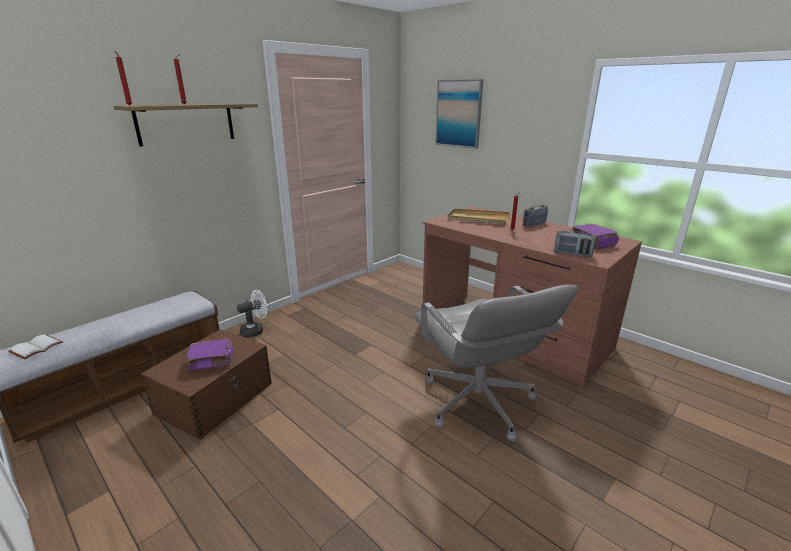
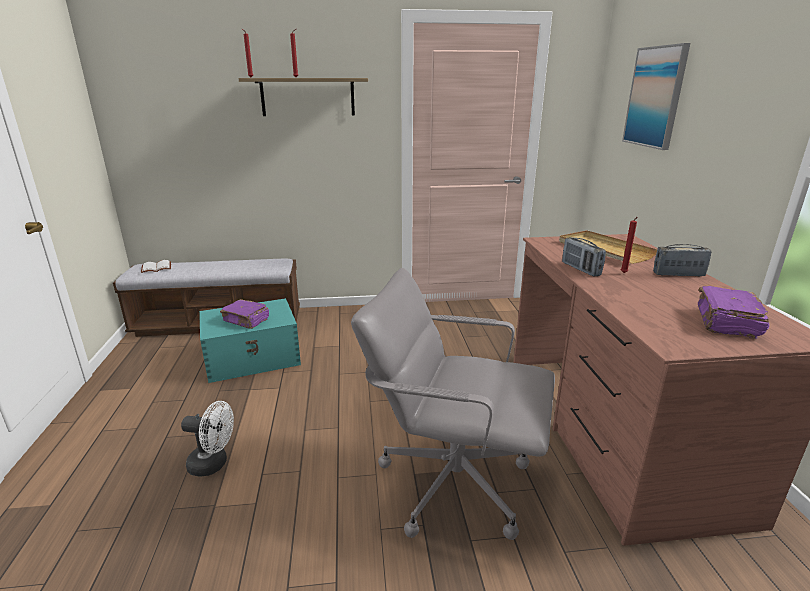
camera: 40 degrees right, 0 degrees up
brown storage box [141,329,272,440] -> turquoise storage box [199,298,301,383]
white fan [237,290,268,338] -> white fan moved to [181,401,234,476]
grey office chair [415,285,578,442] -> grey office chair turned 90 degrees clockwise [351,268,555,540]
radio [554,231,596,257] -> radio moved to [562,237,606,276]

